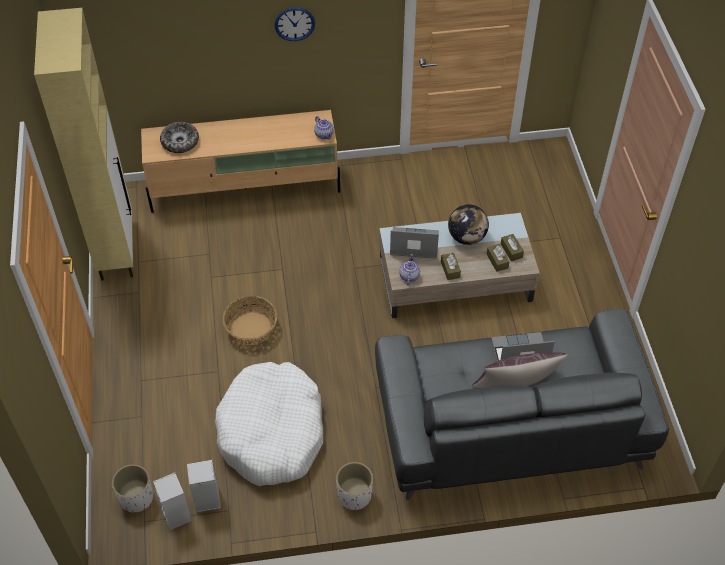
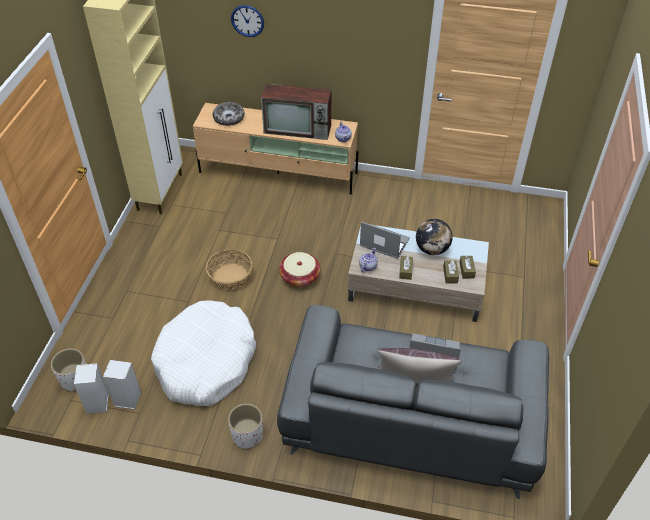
camera: 20 degrees right, 5 degrees down
wall clock [275,8,315,41] -> wall clock moved to [231,5,264,37]
none -> television [261,84,332,140]
none -> basket [279,252,321,287]

